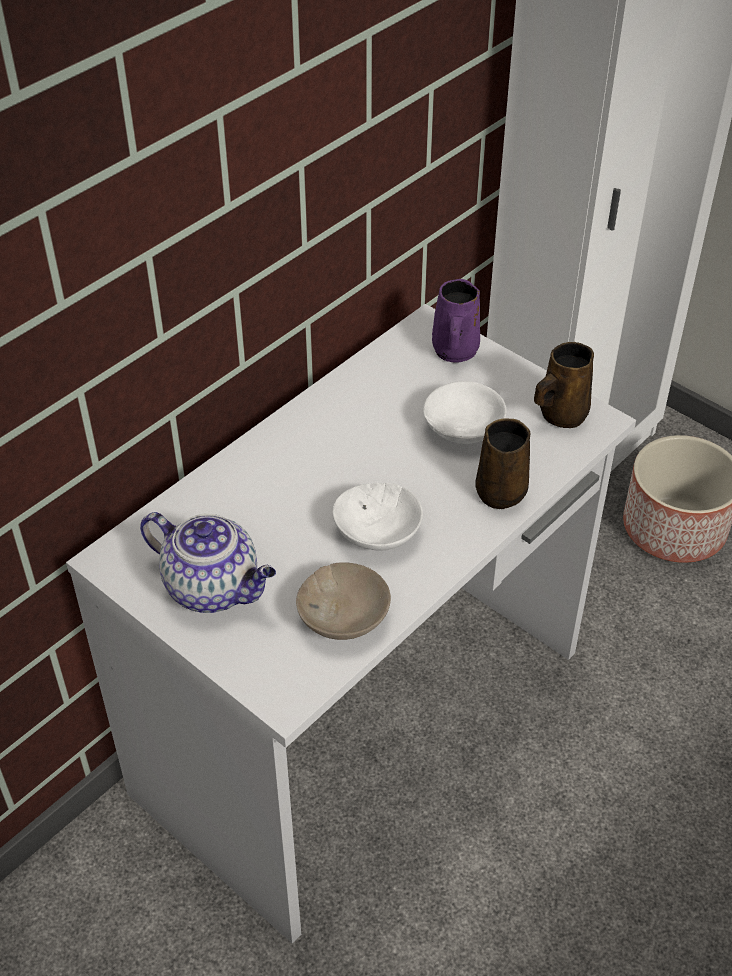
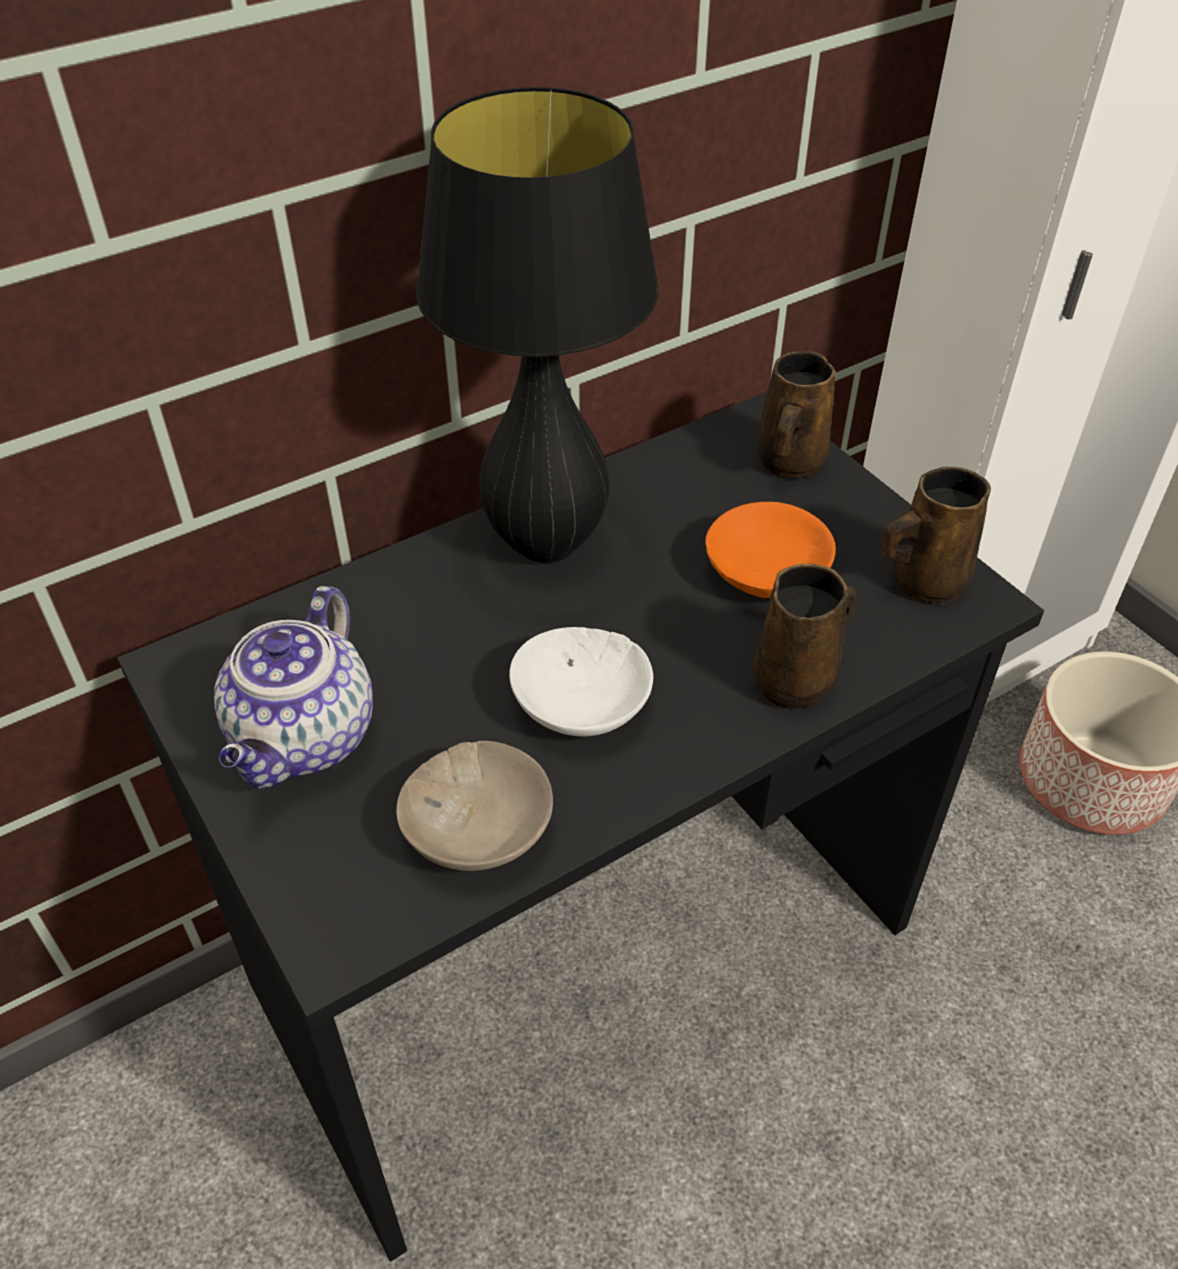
camera: 15 degrees right, 0 degrees up
white desk [66,304,636,944] -> black desk [117,392,1044,1262]
teapot [140,512,276,613] -> teapot turned 60 degrees clockwise [214,586,373,789]
white bowl [423,381,507,444] -> orange bowl [705,502,836,598]
purple mug [432,279,480,362] -> brown mug [757,351,836,478]
none -> black table lamp [416,87,659,563]

